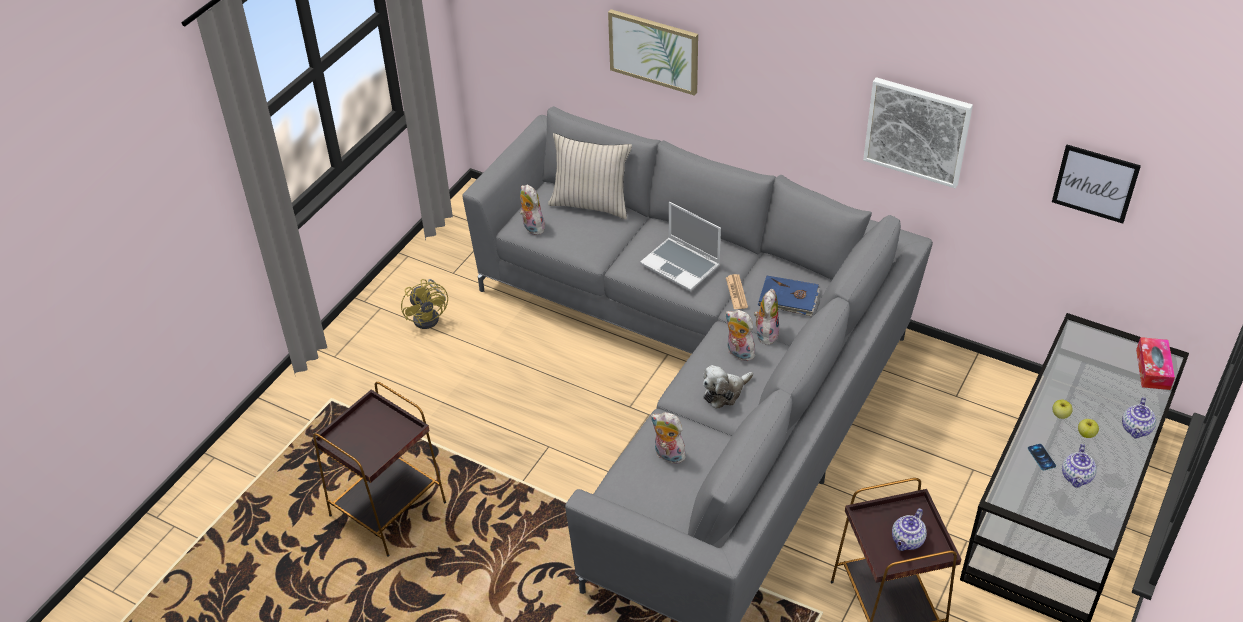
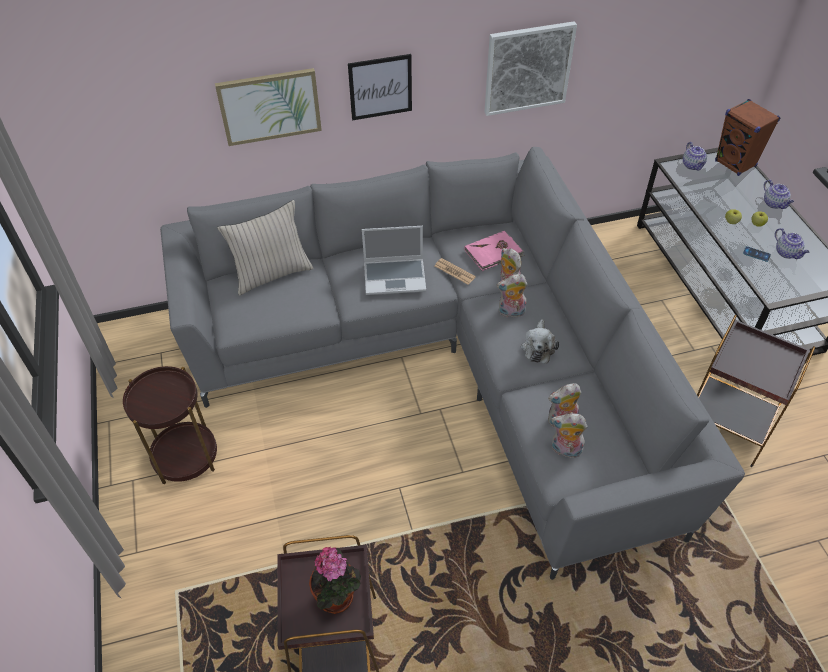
camera: 45 degrees left, 5 degrees up
yellow fan [401,279,448,329] -> brown side table [123,366,217,485]
plush toy [520,185,545,235] -> plush toy moved to [551,413,587,458]
blue book [758,276,820,316] -> pink book [464,231,525,271]
teapot [892,508,927,551] -> teapot moved to [683,142,707,170]
picture [1052,145,1141,224] -> picture moved to [348,54,412,121]
tissue box [1136,337,1175,390] -> brown speaker [715,99,780,176]
none -> potted plant [309,547,361,614]

